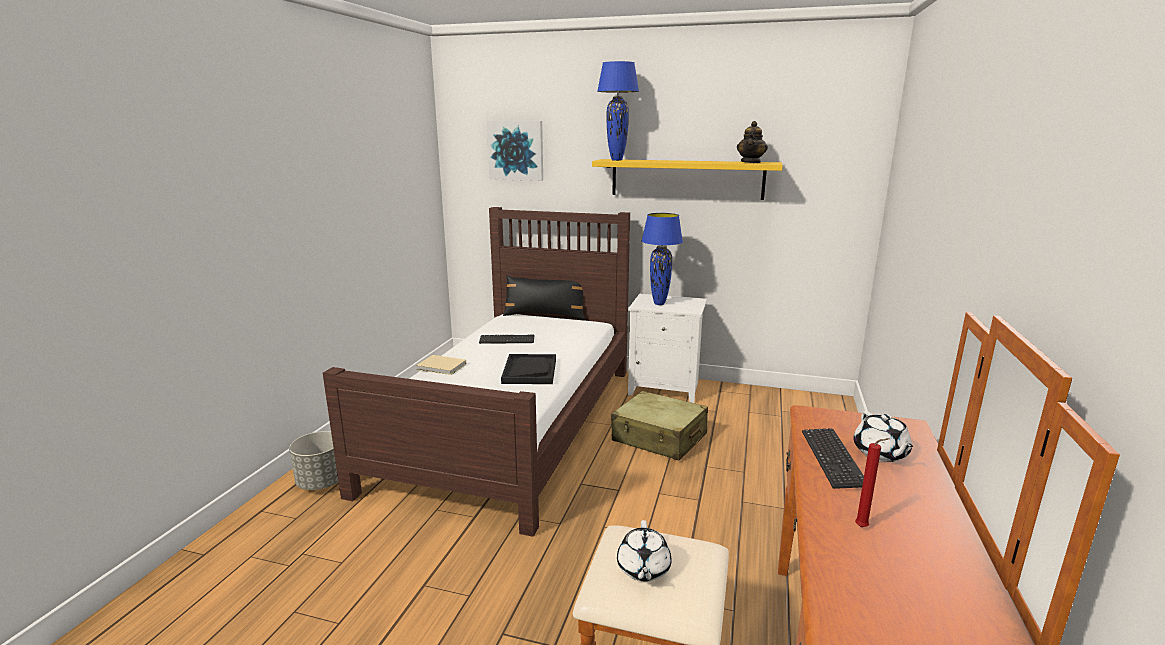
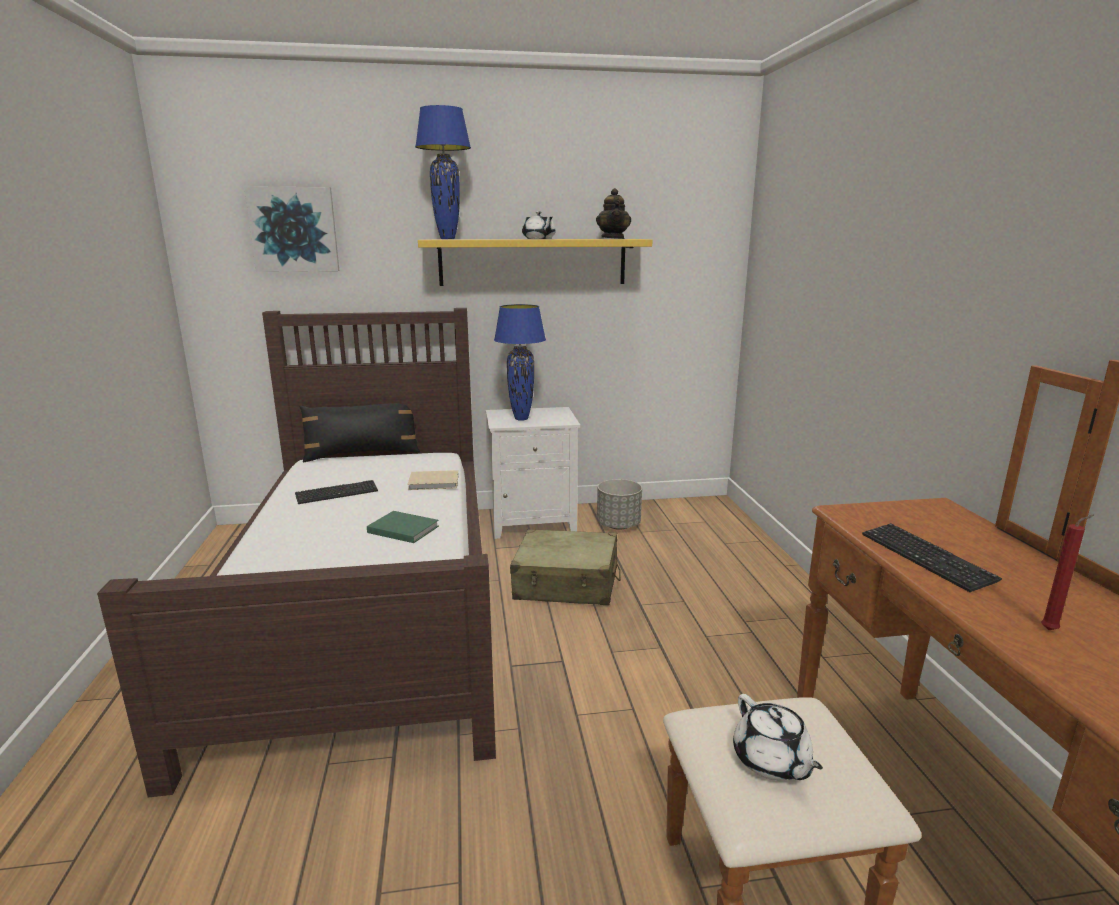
camera: 25 degrees left, 0 degrees up
grey planter [289,431,338,490] -> grey planter moved to [597,479,642,530]
beige book [416,355,466,375] -> beige book moved to [407,470,458,490]
black tray [501,354,556,384] -> green book [367,511,439,543]
white teapot [853,411,913,462] -> white teapot moved to [522,211,555,239]

